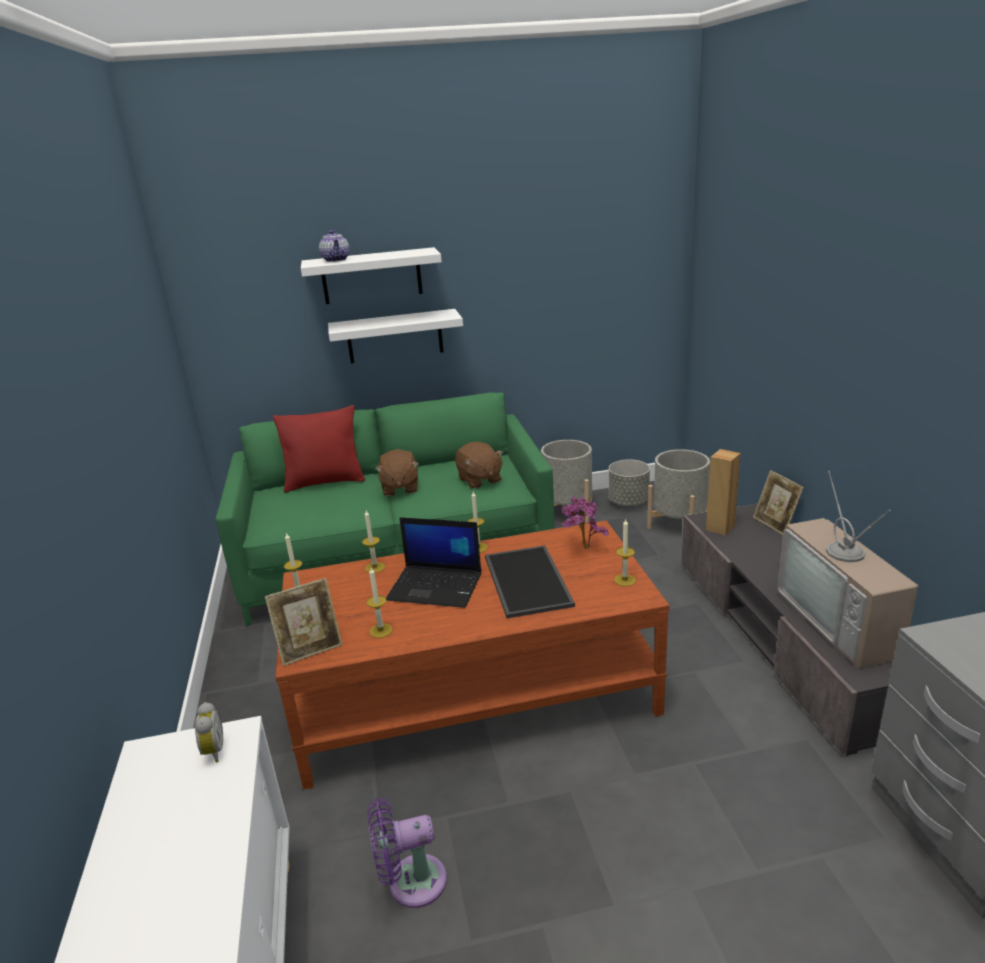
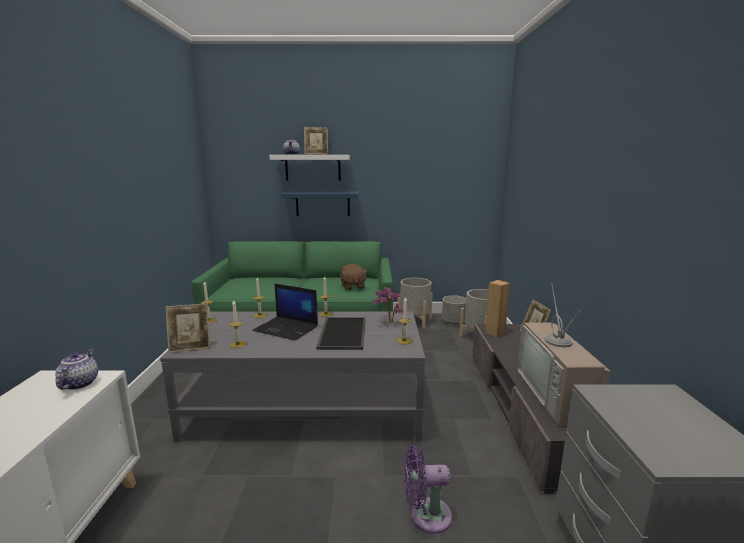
camera: 10 degrees right, 10 degrees down
alarm clock [195,702,223,763] -> teapot [55,349,98,390]
red pillow [273,405,365,492] -> none
brown coffee table [275,521,670,789] -> grey coffee table [160,311,426,442]
white shelf [328,309,463,363] -> blue shelf [281,191,359,216]
purple fan [367,798,447,908] -> purple fan moved to [404,446,452,534]
brown plush toy [375,449,419,496] -> none
none -> picture frame [304,127,328,155]

